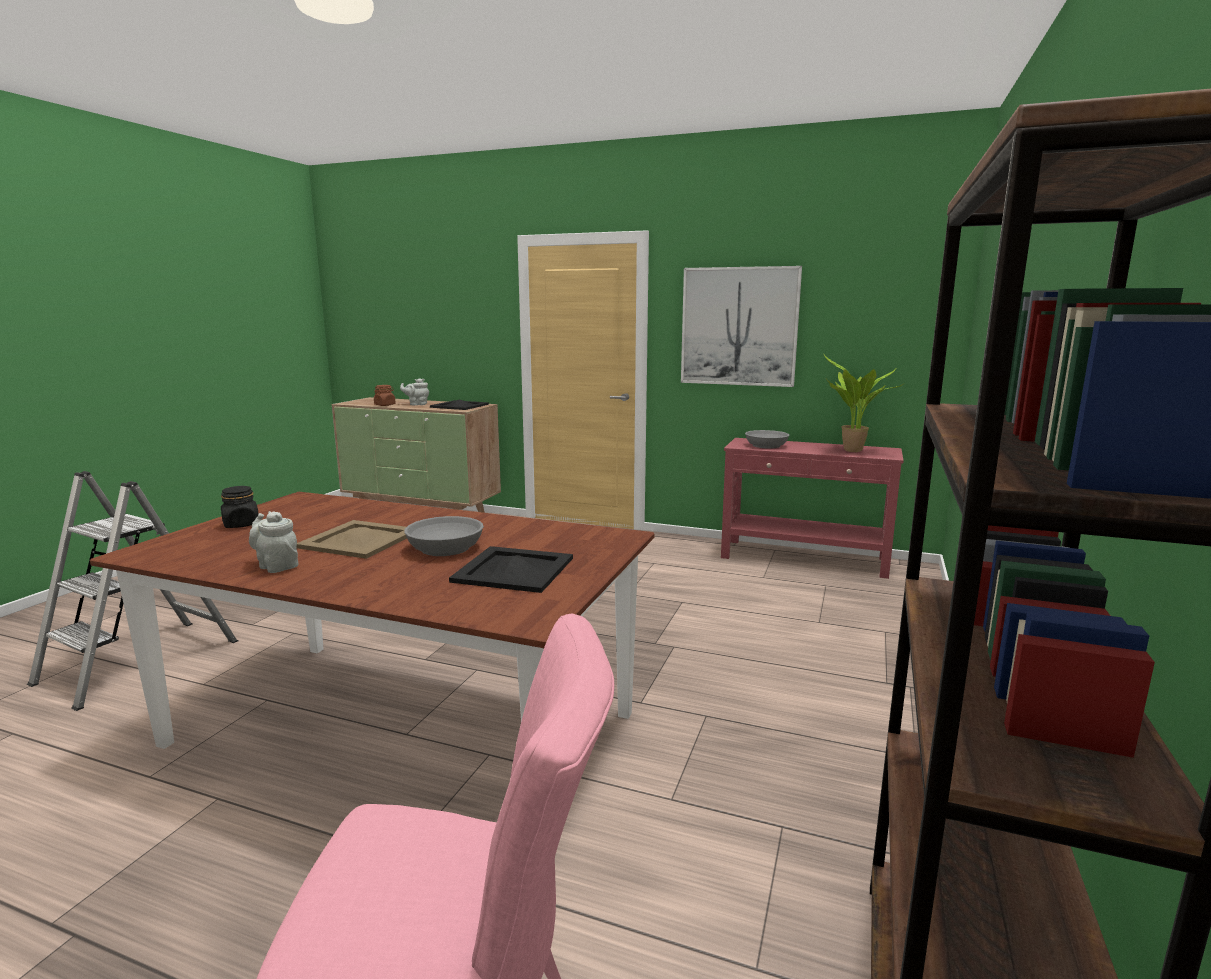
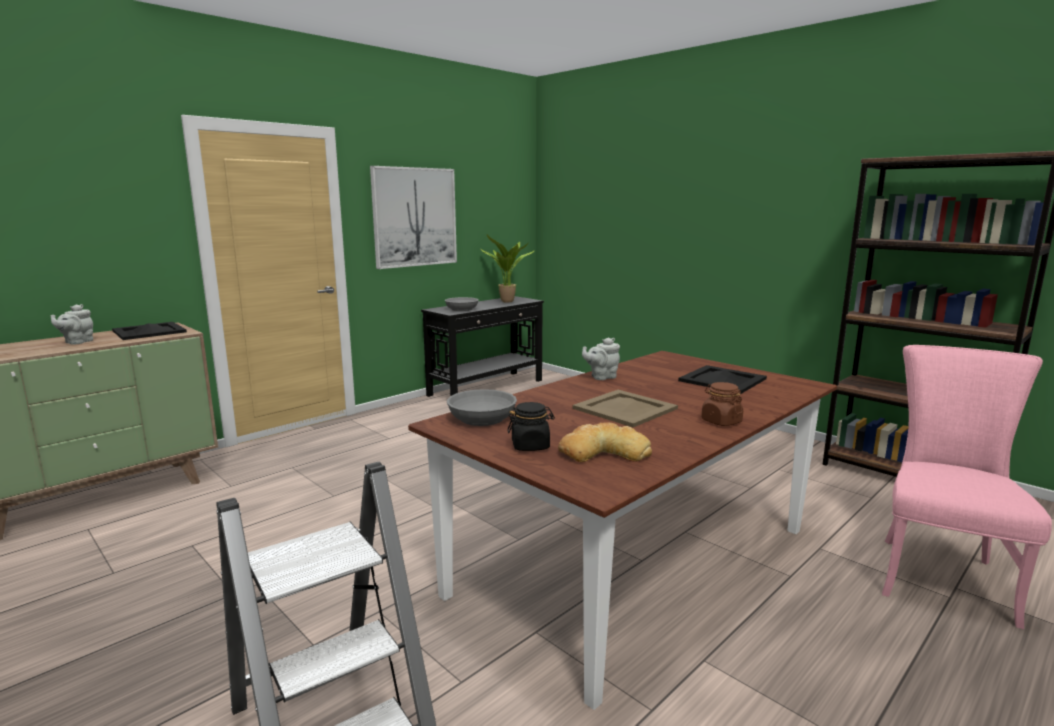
camera: 65 degrees left, 0 degrees up
grey teapot [249,511,299,573] -> grey teapot moved to [582,338,620,380]
brown jar [374,385,396,406] -> brown jar moved to [701,382,743,426]
grey bowl [404,516,484,556] -> grey bowl moved to [447,389,517,426]
red console table [721,438,904,579] -> black console table [421,296,544,397]
none -> bread [558,422,652,462]

